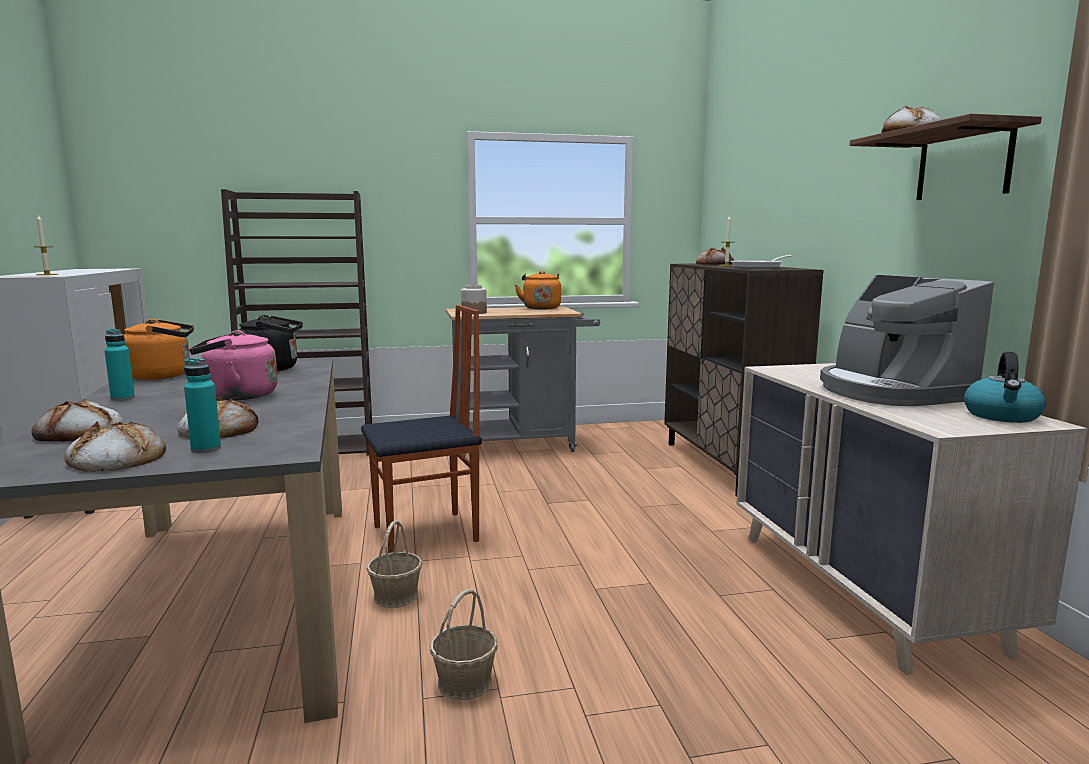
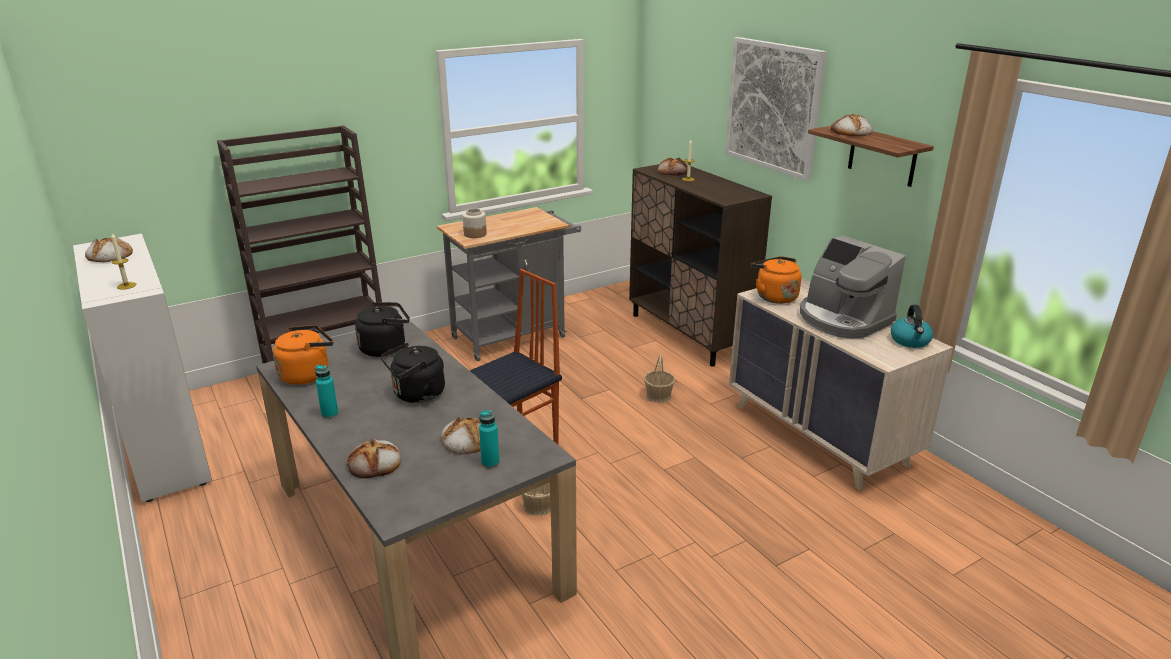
camera: 20 degrees left, 15 degrees up
bread [65,421,166,472] -> bread moved to [85,238,133,262]
pink kettle [189,330,278,400] -> black kettle [381,343,445,403]
basket [430,589,498,700] -> basket moved to [644,354,675,403]
orange kettle [515,271,561,310] -> orange kettle moved to [751,256,802,304]
frying pan [730,255,792,269] -> none
none -> picture [725,37,827,181]

